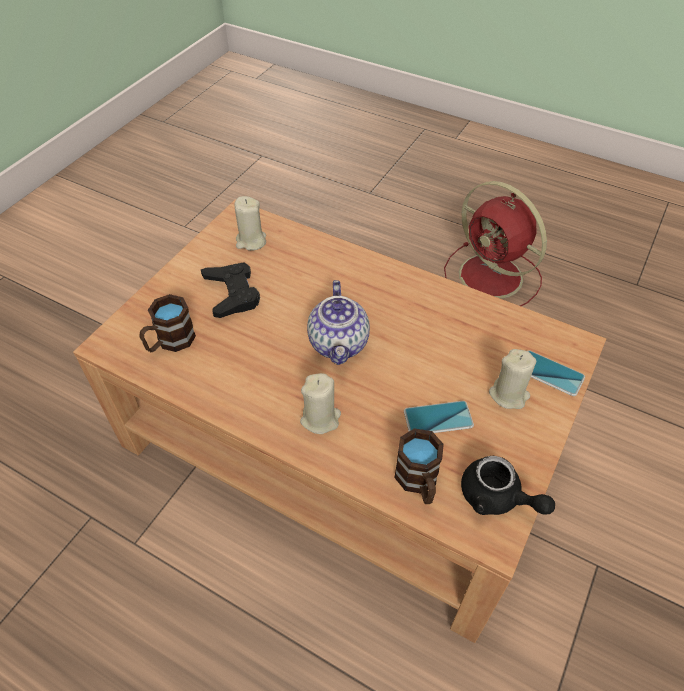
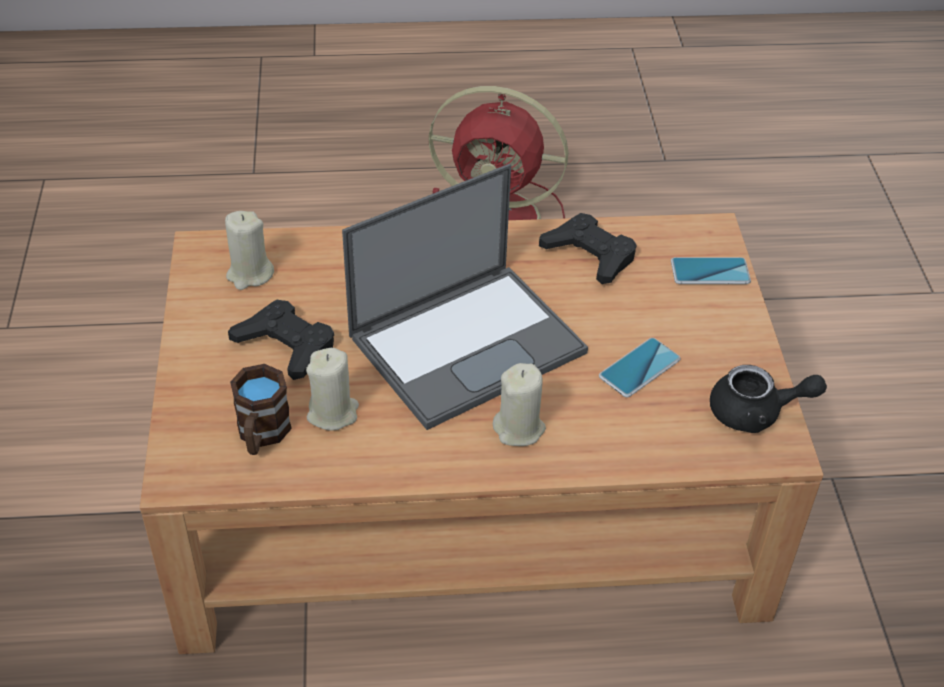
camera: 35 degrees left, 5 degrees down
teapot [307,280,370,365] -> laptop [342,164,588,430]
brown mug [395,428,444,504] -> none
beige candle [489,349,536,409] -> beige candle moved to [306,348,359,431]
none -> black game controller [539,213,637,284]

